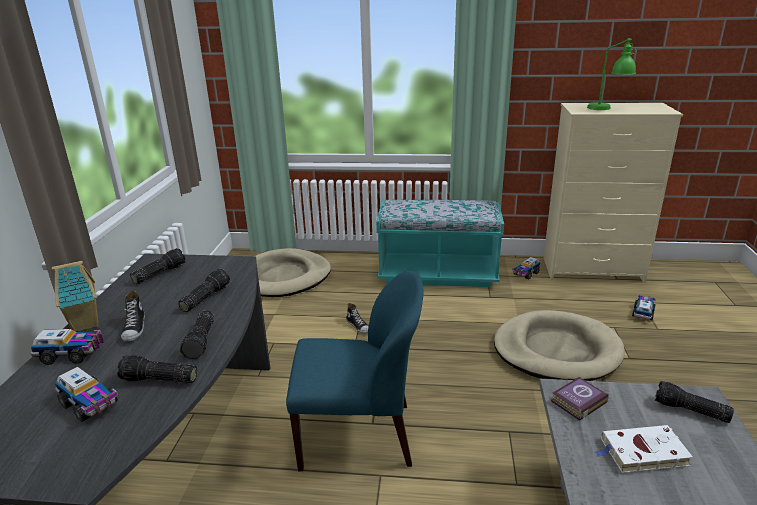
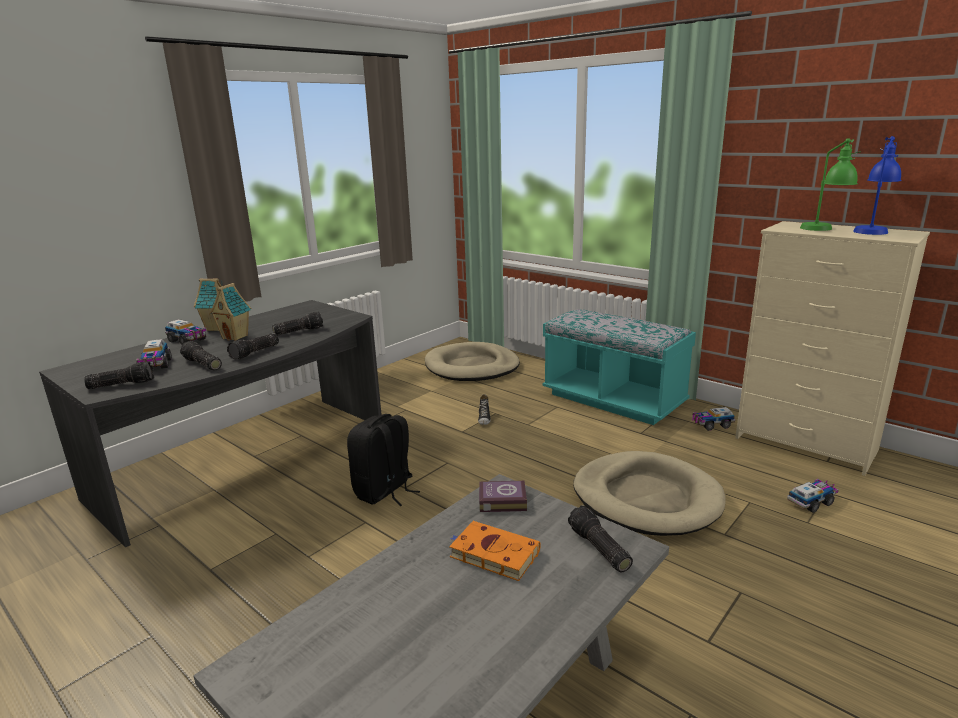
camera: 35 degrees right, 5 degrees down
shoe [121,291,145,342] -> toy house [209,283,251,341]
flashlight [130,248,185,284] -> flashlight moved to [84,362,154,389]
blue chair [286,271,424,471] -> black backpack [347,414,420,506]
white book [595,425,693,473] -> orange book [449,521,541,581]
none -> blue table lamp [853,136,902,235]

